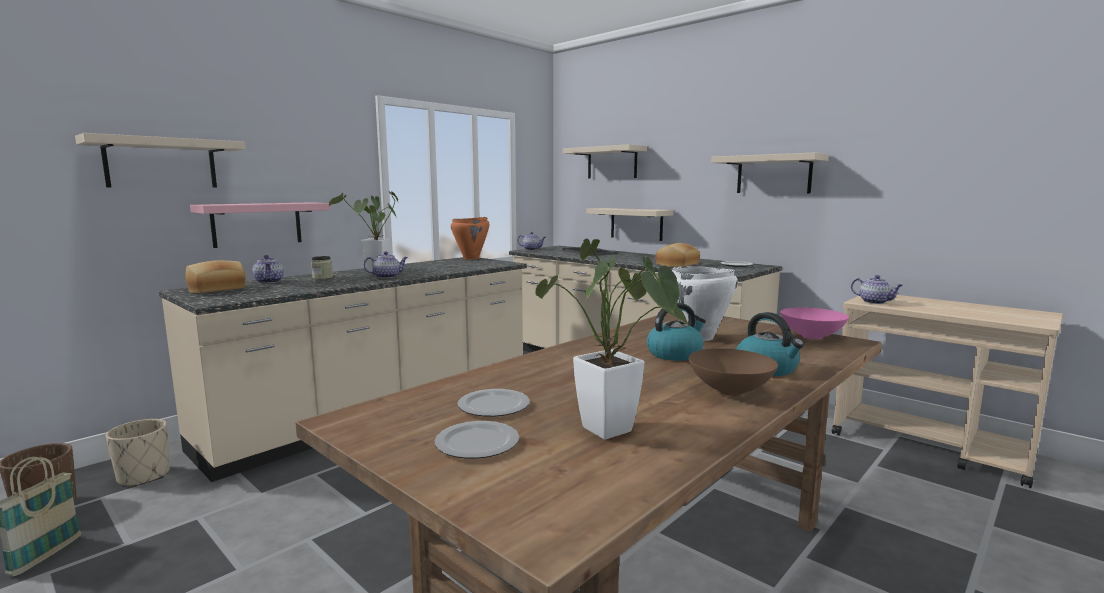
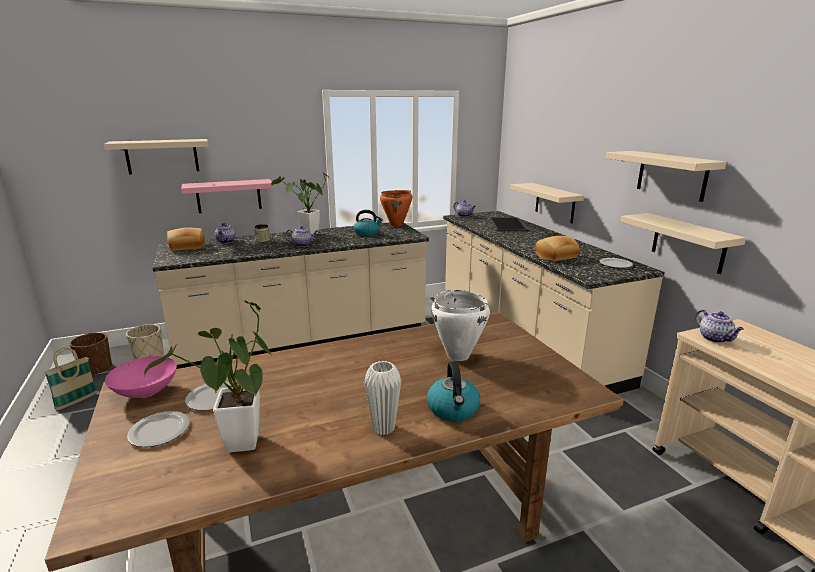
camera: 25 degrees right, 10 degrees up
beige shelf [563,144,647,179] -> beige shelf moved to [620,213,746,274]
kettle [647,303,706,361] -> kettle moved to [354,210,383,236]
brown bowl [689,349,778,396] -> white vase [364,361,401,436]
pink bowl [780,307,849,339] -> pink bowl moved to [105,356,177,398]

